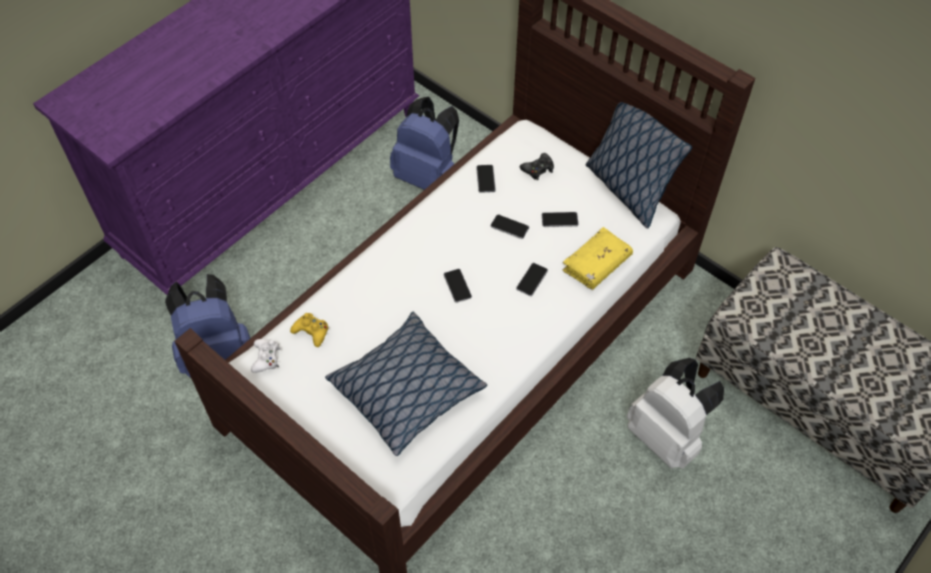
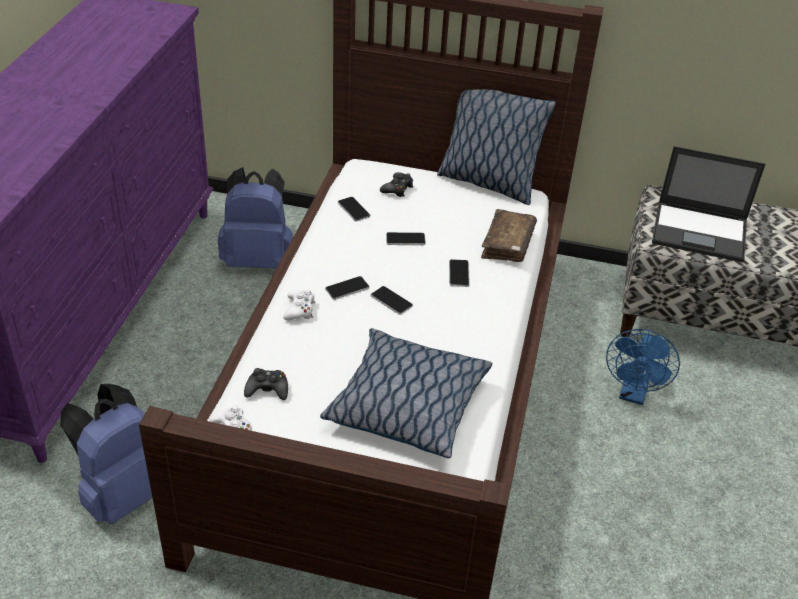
camera: 30 degrees left, 15 degrees down
yellow game controller [290,313,328,347] -> black game controller [244,368,288,400]
phone [542,212,578,227] -> phone moved to [325,276,369,300]
yellow book [563,227,633,290] -> brown book [481,209,537,262]
white backpack [627,358,724,469] -> blue fan [606,329,680,405]
none -> white game controller [283,289,316,320]
none -> laptop [652,146,766,262]

